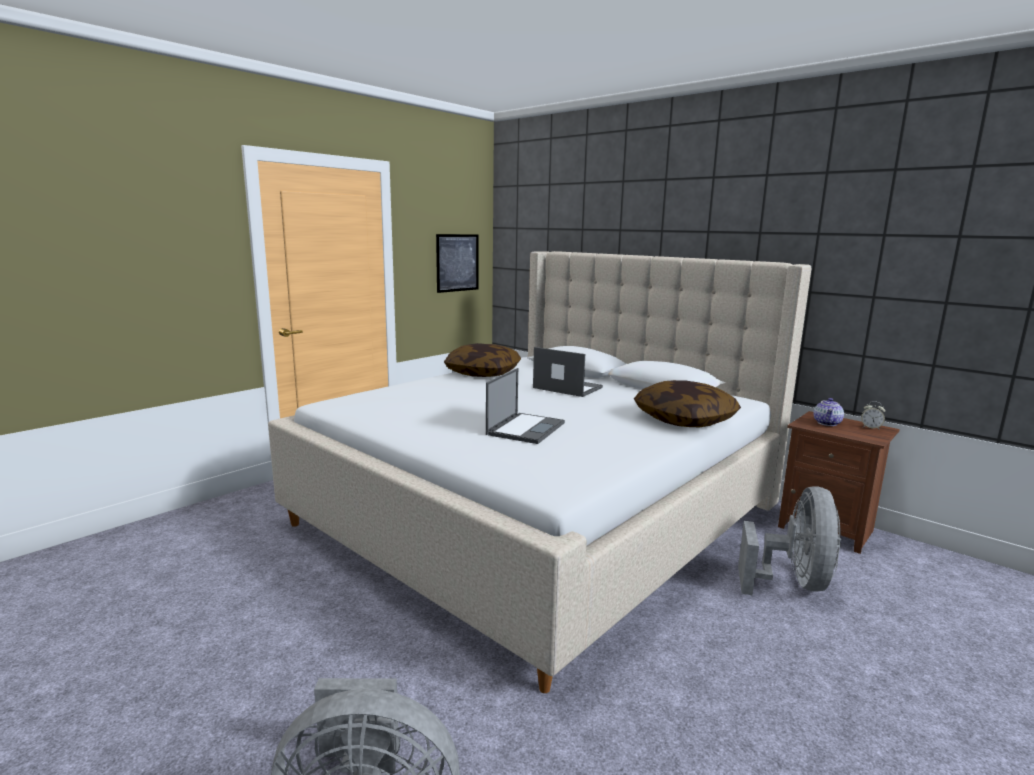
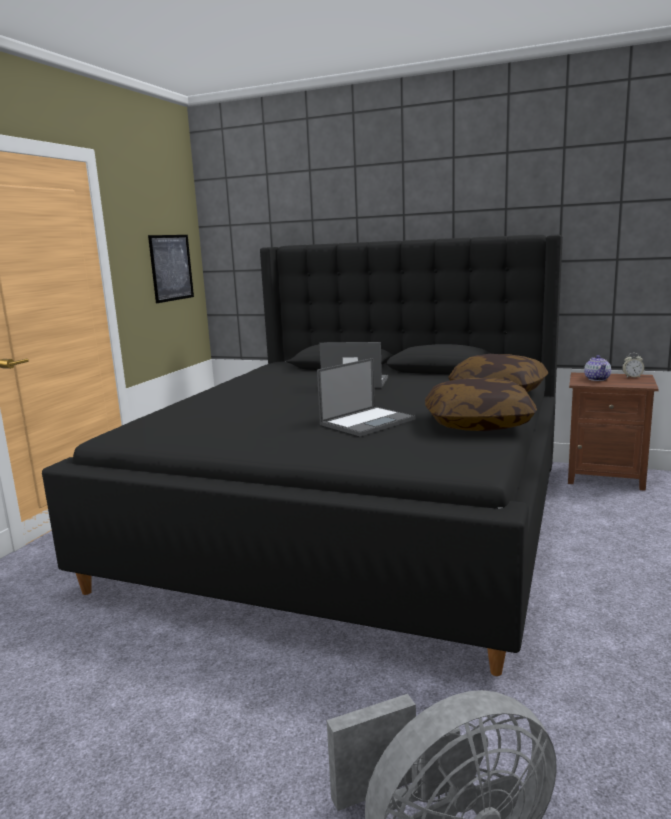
camera: 20 degrees left, 0 degrees up
beige bed [268,251,812,693] -> black bed [42,234,563,676]
pillow [444,343,521,377] -> pillow moved to [425,378,537,431]
laptop [486,368,565,444] -> laptop turned 45 degrees clockwise [317,358,415,437]
grey fan [738,486,841,595] -> none

